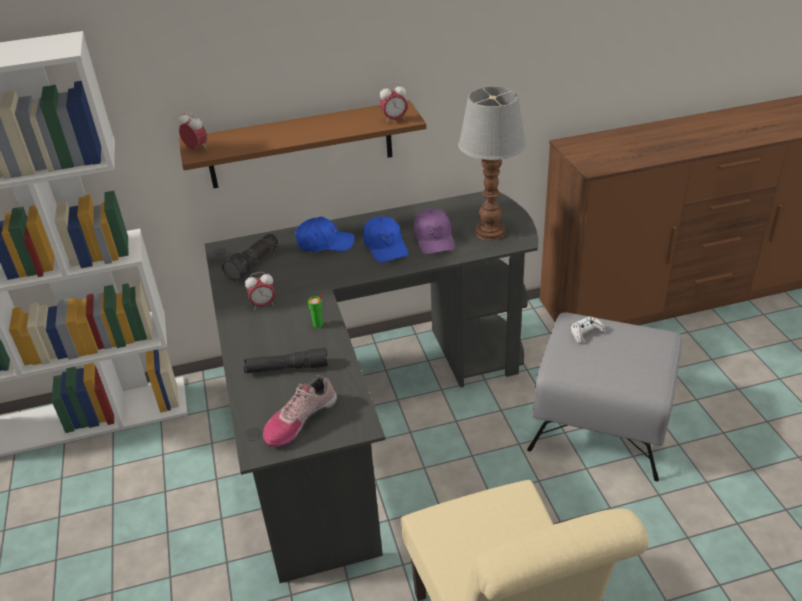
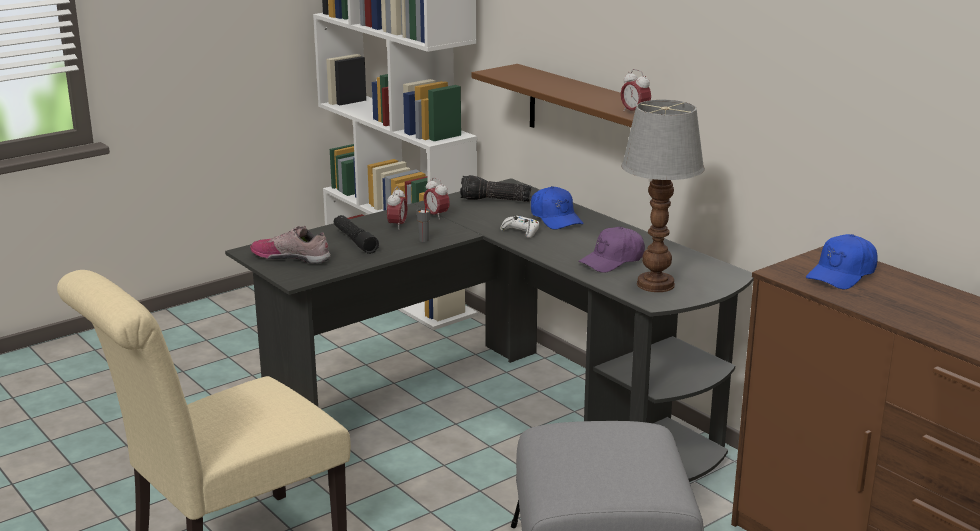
camera: 65 degrees right, 15 degrees down
alarm clock [178,111,207,150] -> alarm clock moved to [387,186,407,230]
green cup [308,291,323,328] -> grey cup [417,203,430,242]
blue cap [363,216,408,263] -> blue cap moved to [806,234,877,290]
white game controller [570,316,605,343] -> white game controller moved to [500,216,539,238]

